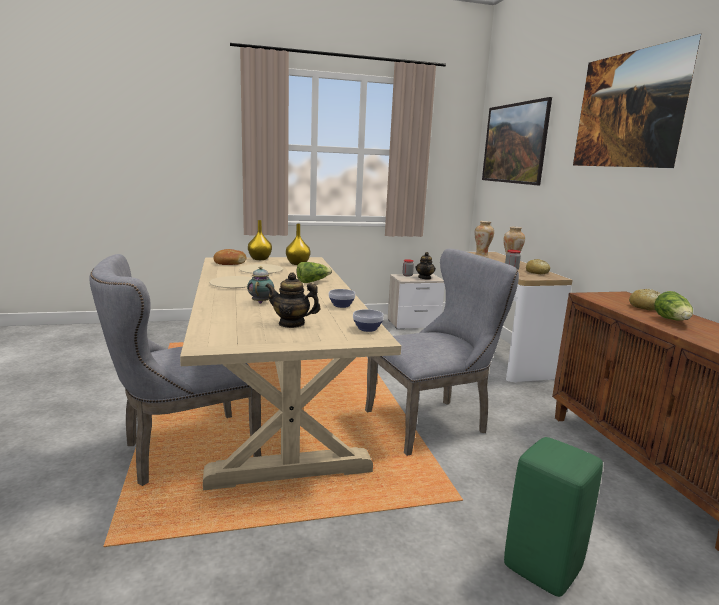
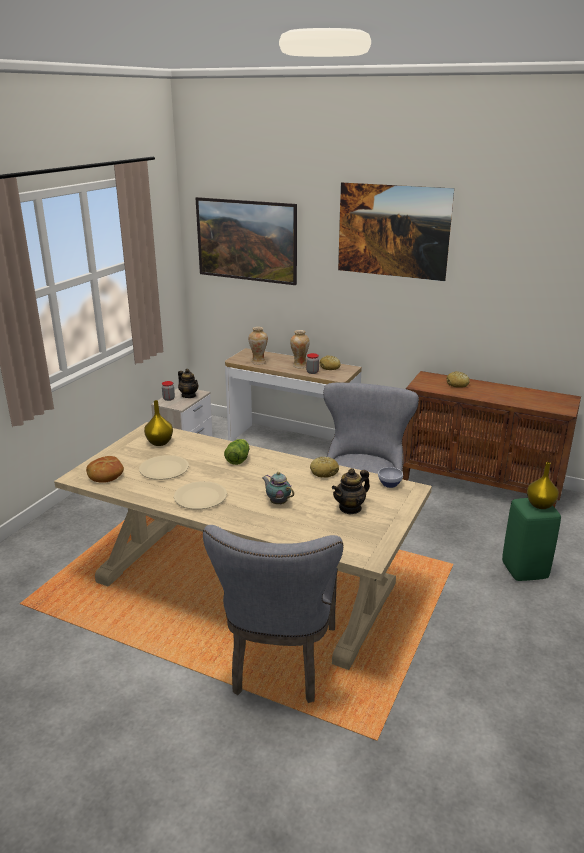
camera: 50 degrees left, 10 degrees up
yellow vase [248,220,272,260] -> yellow vase moved to [527,462,559,509]
bowl [329,289,356,308] -> bread [310,457,339,478]
lettuce [654,291,693,320] -> none

